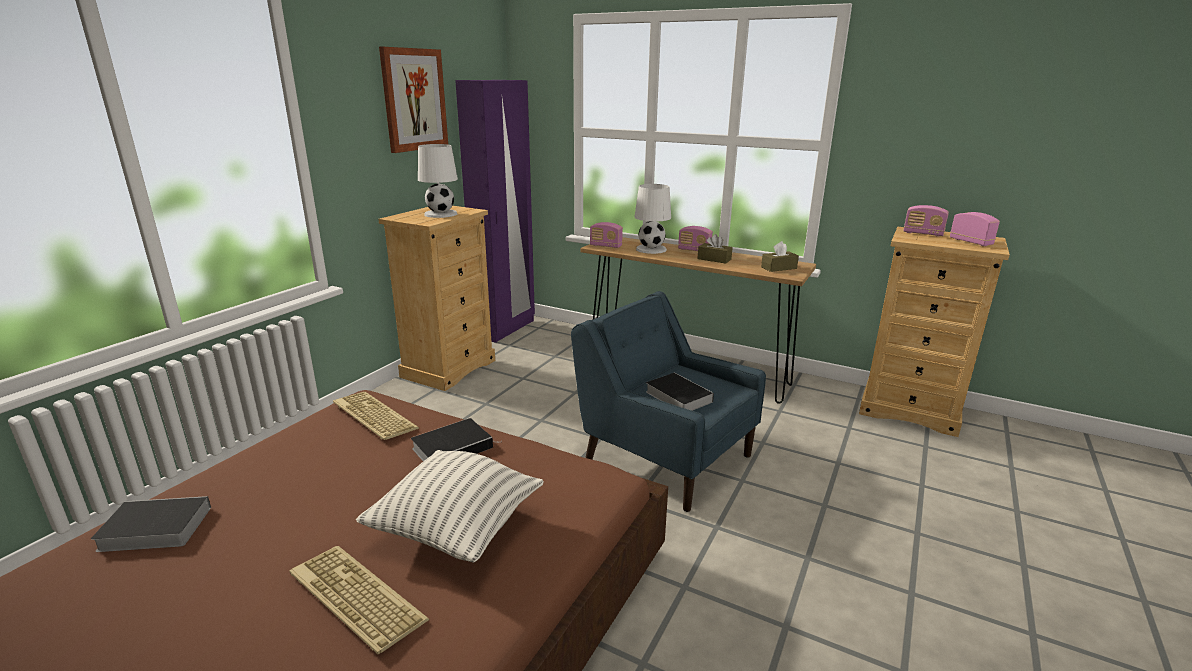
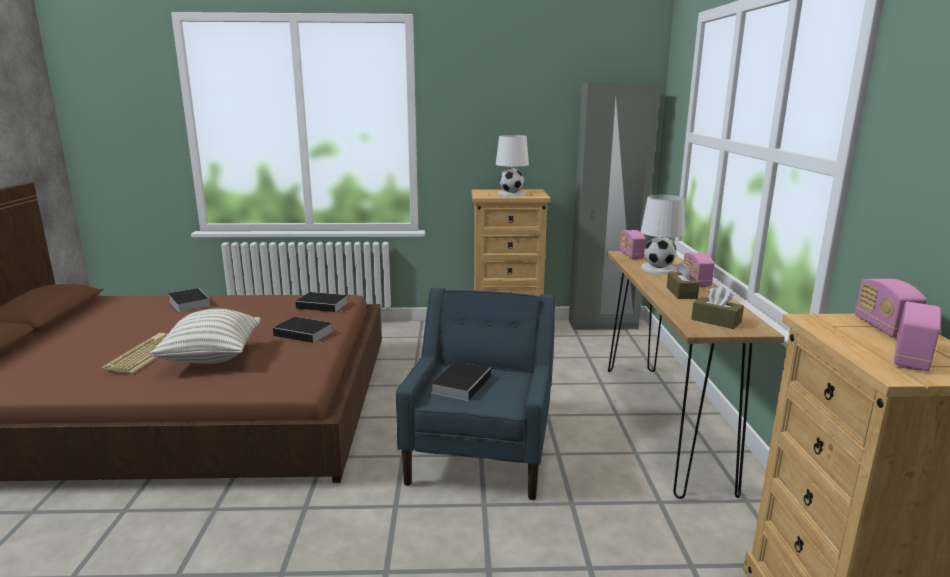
camera: 60 degrees right, 5 degrees down
keyboard [333,392,419,440] -> book [295,292,348,312]
picture [379,47,448,153] -> none
purple wardrobe [455,80,535,343] -> grey wardrobe [569,83,661,330]

